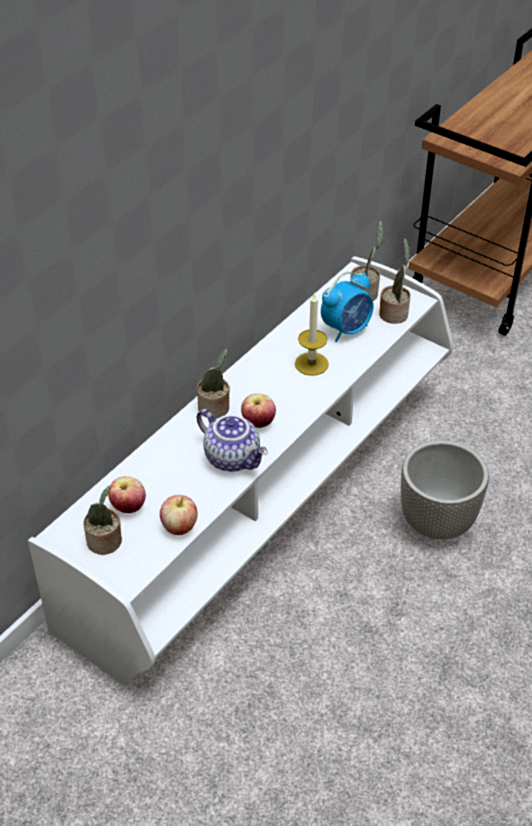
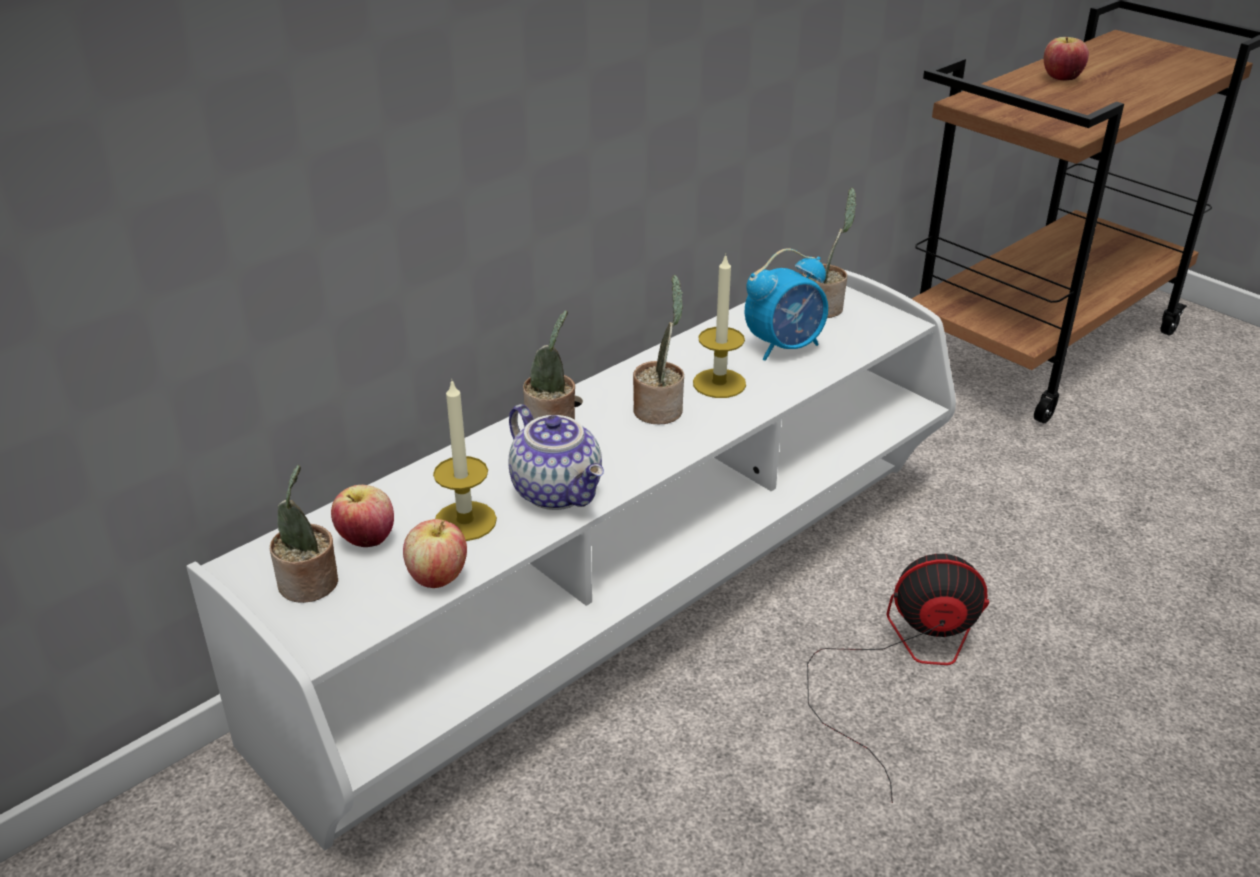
camera: 10 degrees right, 10 degrees down
apple [241,393,276,428] -> apple moved to [1044,37,1089,81]
potted plant [379,238,411,324] -> potted plant moved to [633,275,684,424]
planter [401,440,489,540] -> fan [807,554,989,803]
none -> candle [433,378,497,541]

